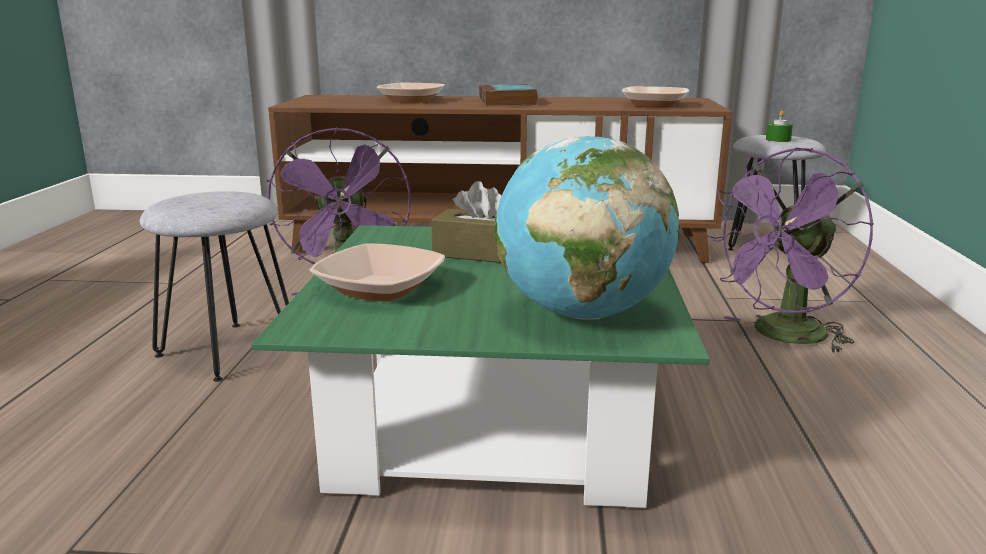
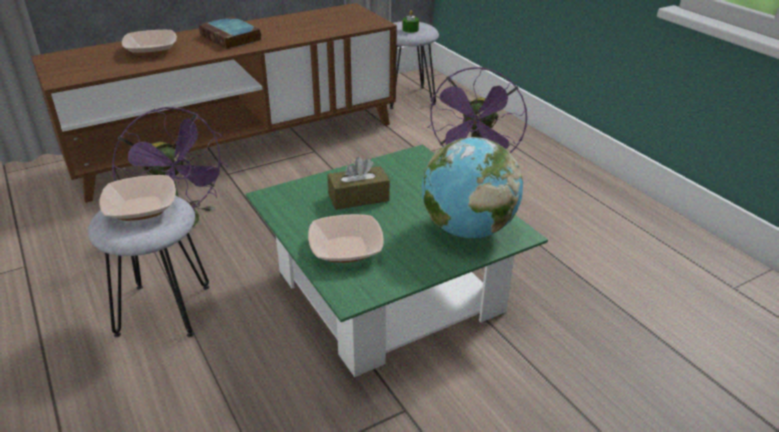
camera: 35 degrees left, 15 degrees up
bowl [622,86,689,108] -> bowl moved to [99,175,176,221]

